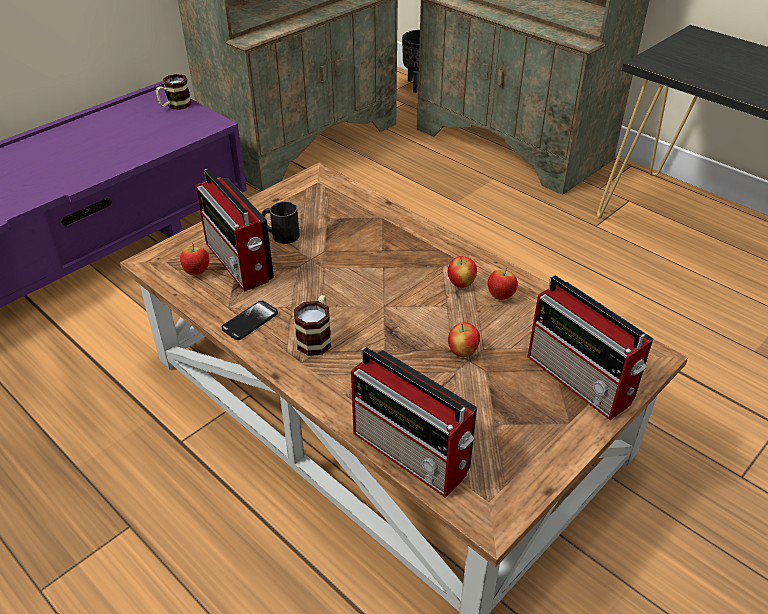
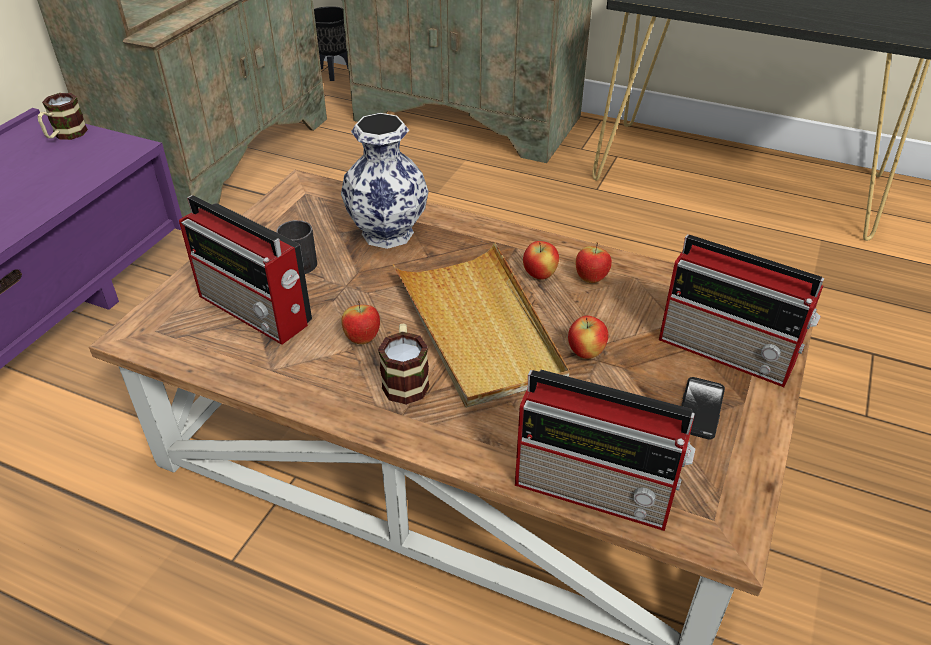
camera: 20 degrees left, 0 degrees up
apple [180,243,210,276] -> apple moved to [341,301,380,344]
phone [221,301,278,340] -> phone moved to [681,377,725,439]
none -> vase [341,113,429,249]
none -> beige tray [393,242,569,408]

